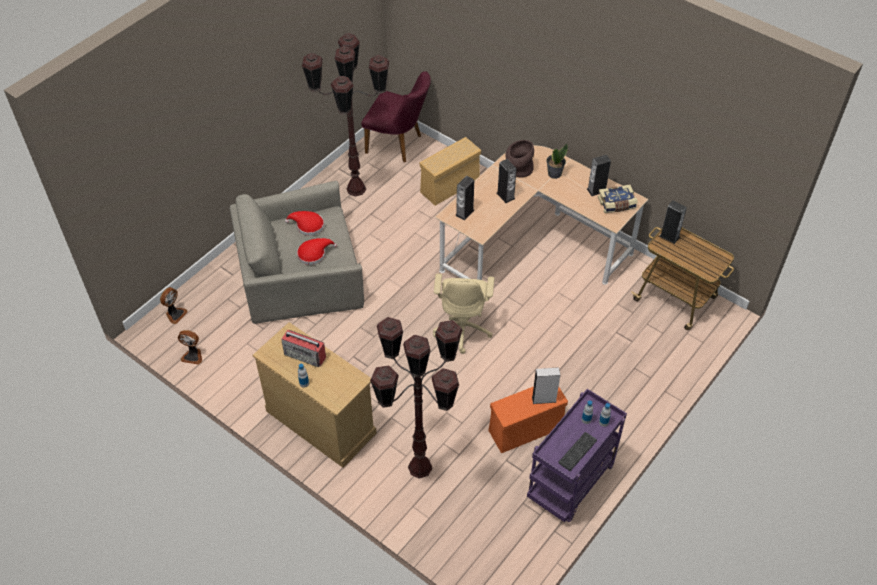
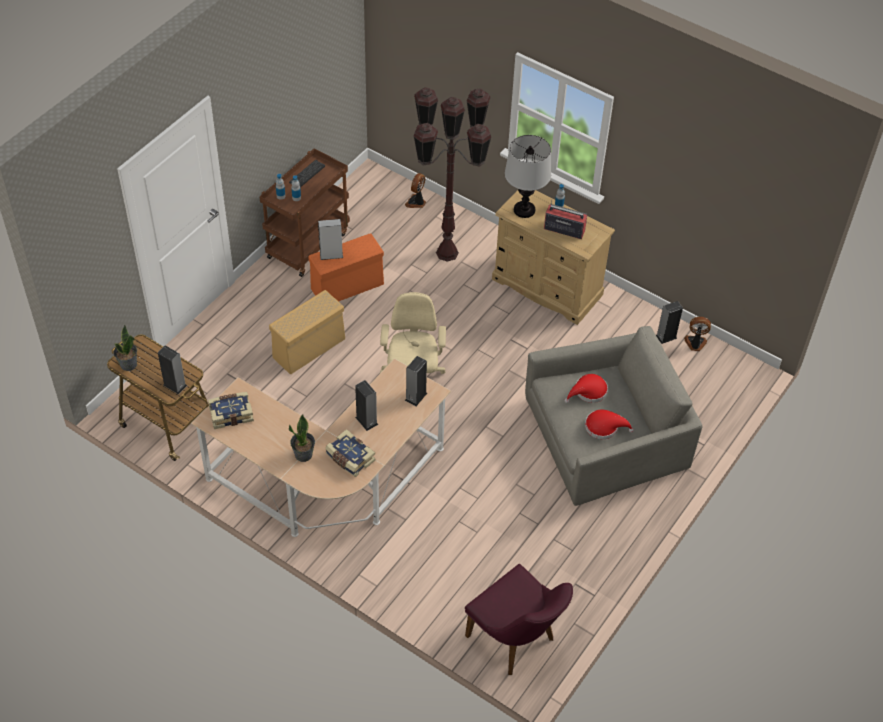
camera: 175 degrees right, 0 degrees up
fan [160,287,188,324] -> fan moved to [405,173,426,208]
brown floor lamp [302,33,389,197] -> none
purple chair [361,71,431,162] -> purple chair turned 150 degrees counterclockwise [465,564,573,675]
beige storage box [420,137,481,206] -> beige storage box moved to [269,290,345,374]
brown vase [506,140,534,178] -> book [325,429,375,477]
purple cart [527,389,627,522] -> brown cart [260,148,350,277]
speaker [587,155,611,196] -> speaker moved to [656,301,683,344]
none -> potted plant [113,324,137,371]
none -> table lamp [505,135,551,218]

